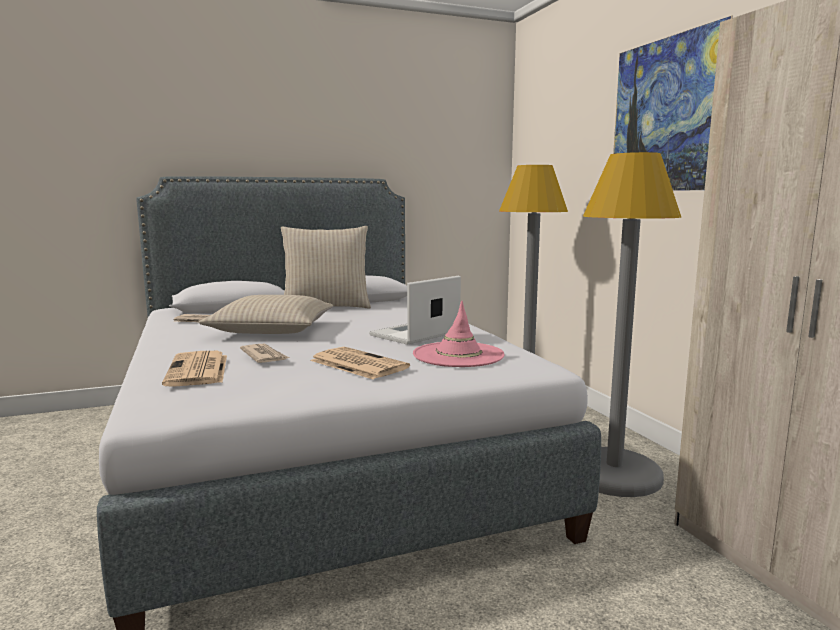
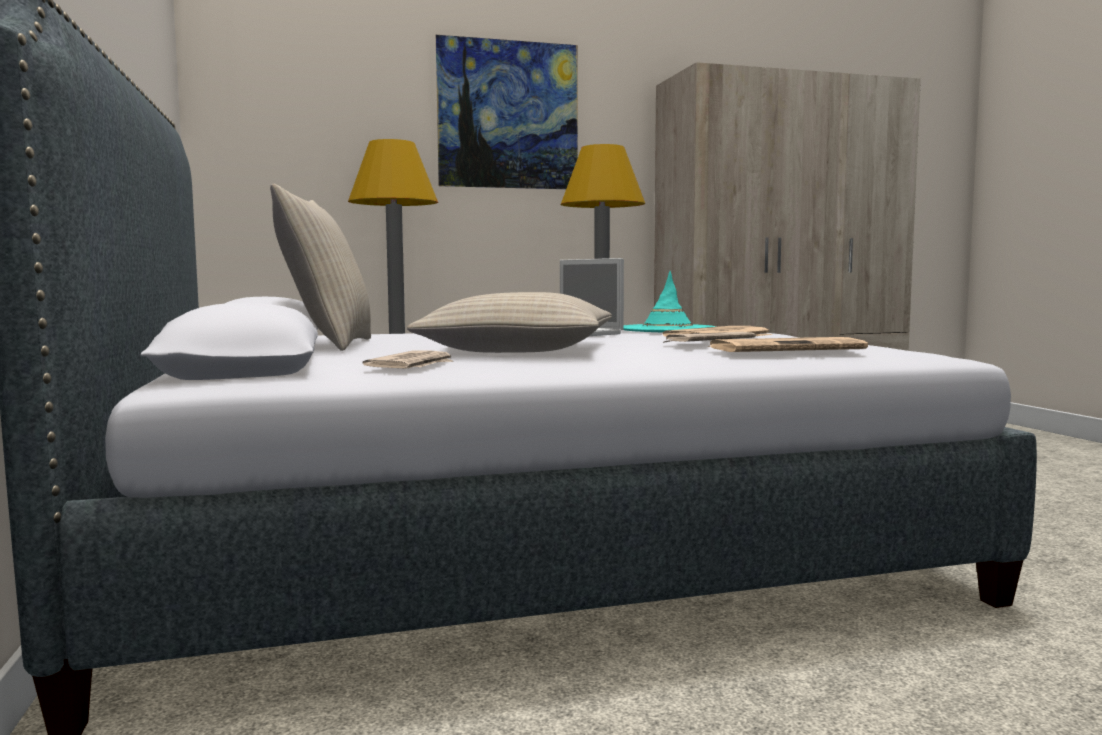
camera: 85 degrees left, 5 degrees down
pink hat [413,301,505,367] -> turquoise hat [623,271,716,332]

